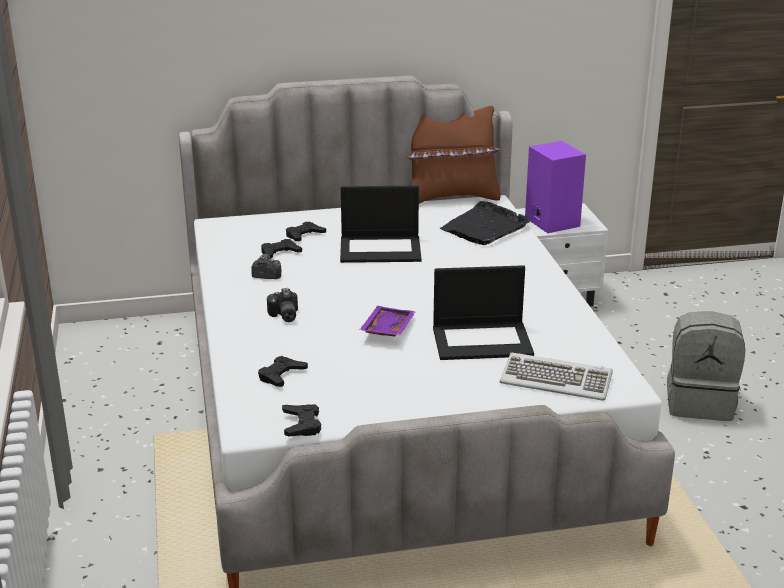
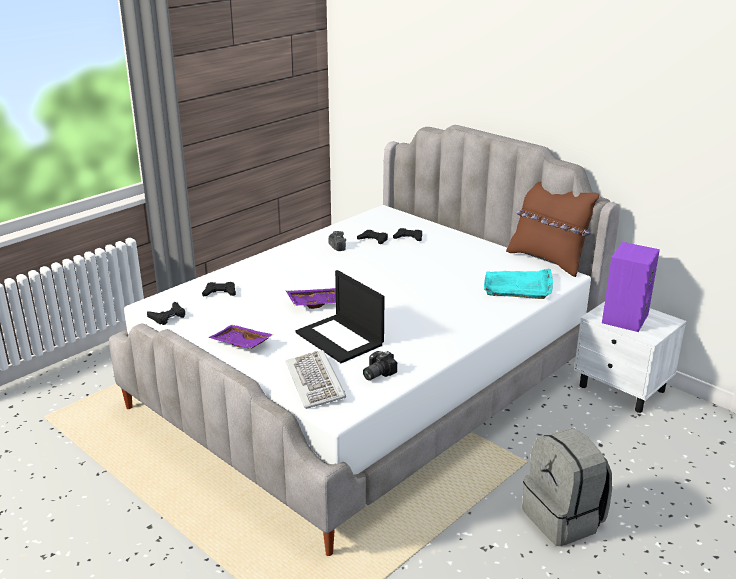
camera: 55 degrees right, 0 degrees up
camera [267,288,298,322] -> camera moved to [363,351,397,380]
laptop [340,186,421,263] -> none
black tray [439,201,530,245] -> turquoise tray [484,269,553,299]
none -> purple tray [208,325,274,349]

